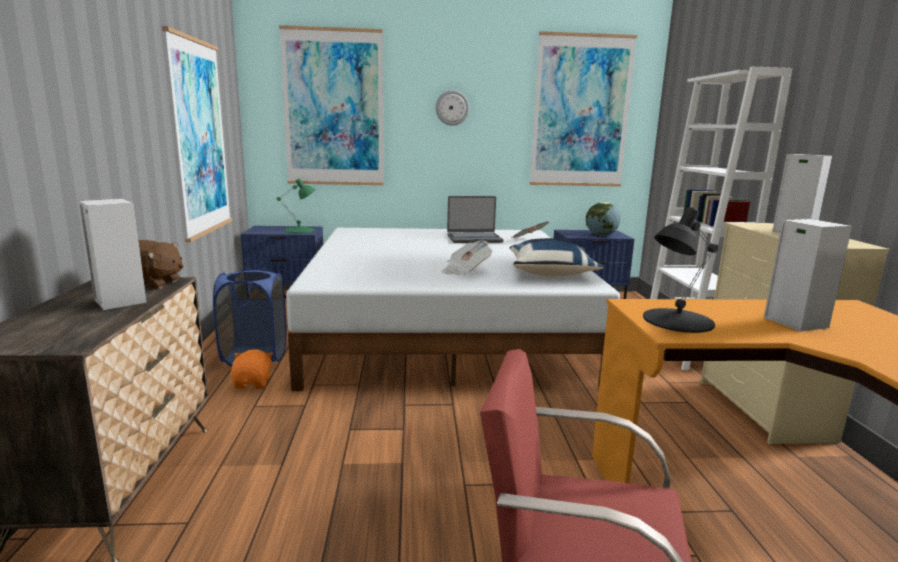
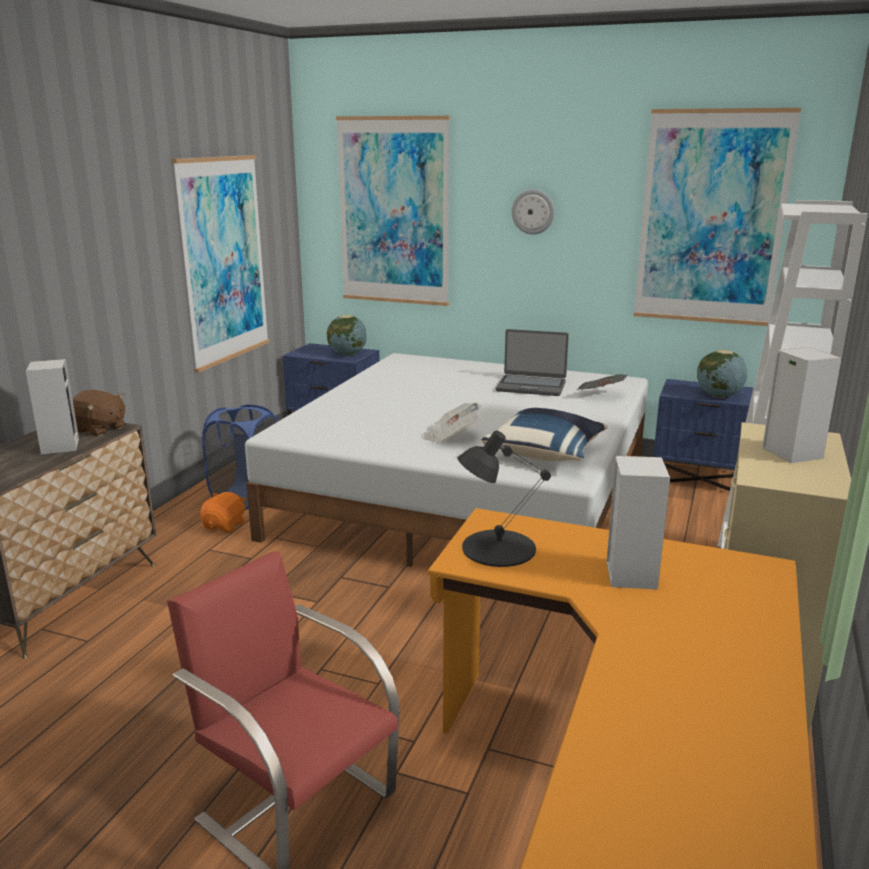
camera: 25 degrees right, 5 degrees up
green table lamp [277,178,315,233] -> globe [327,315,367,356]

